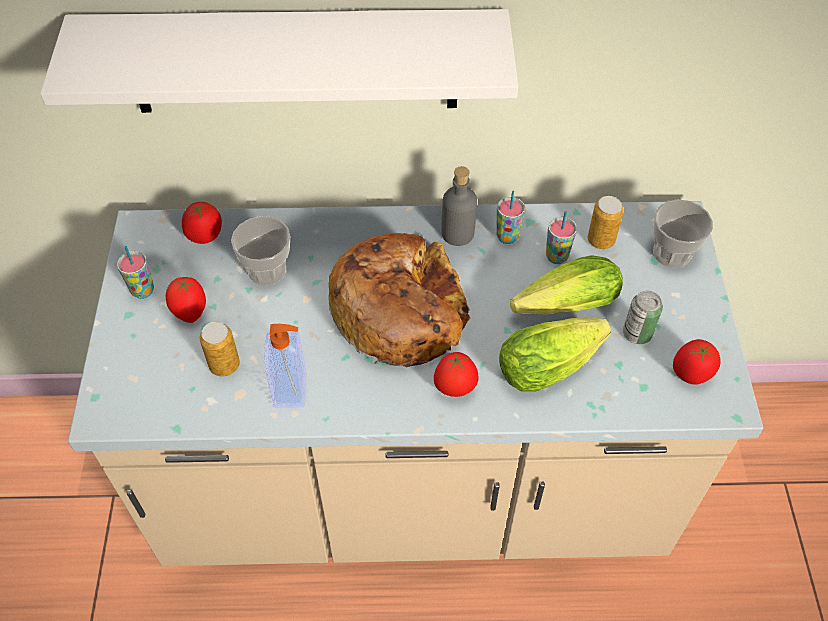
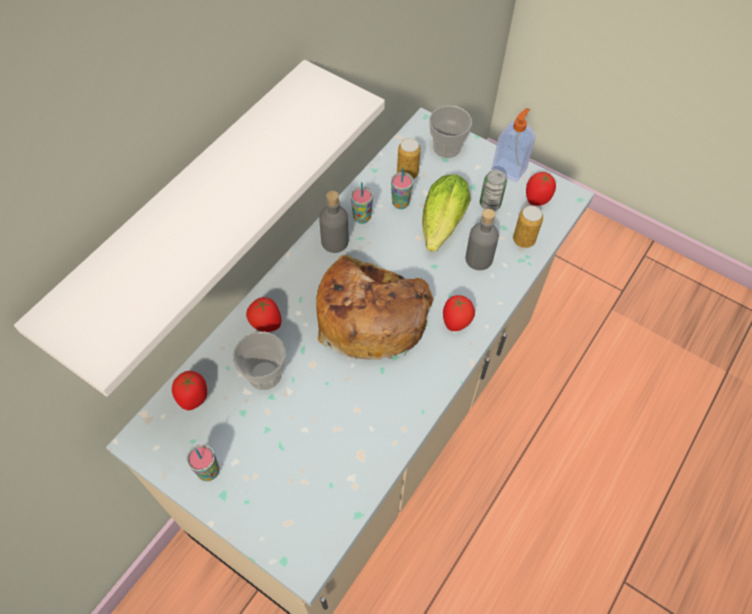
camera: 55 degrees left, 5 degrees up
tomato [166,276,206,323] -> tomato moved to [246,297,281,332]
can [200,322,240,377] -> can moved to [513,206,543,248]
soap dispenser [264,324,306,408] -> soap dispenser moved to [492,108,535,182]
lettuce [499,318,611,392] -> grey bottle [466,209,499,270]

